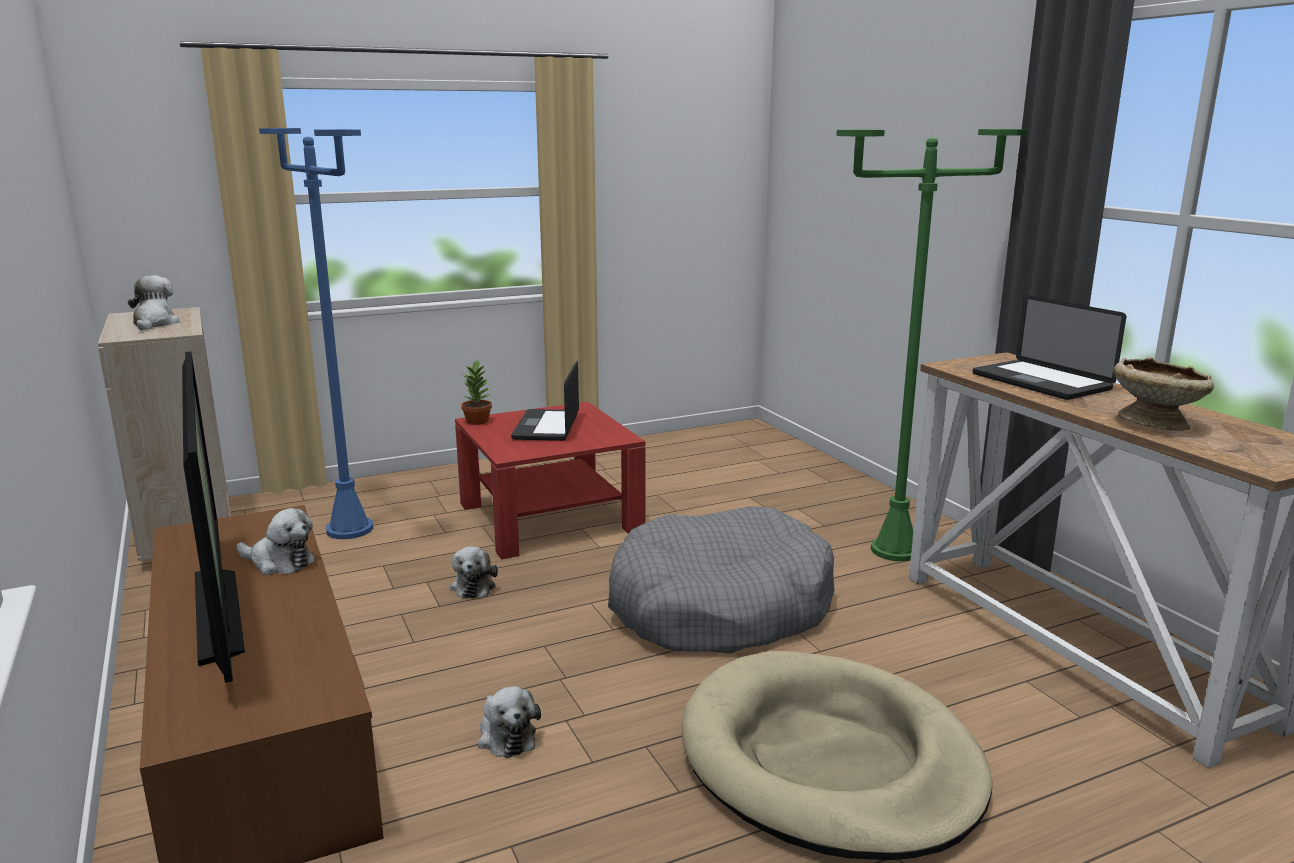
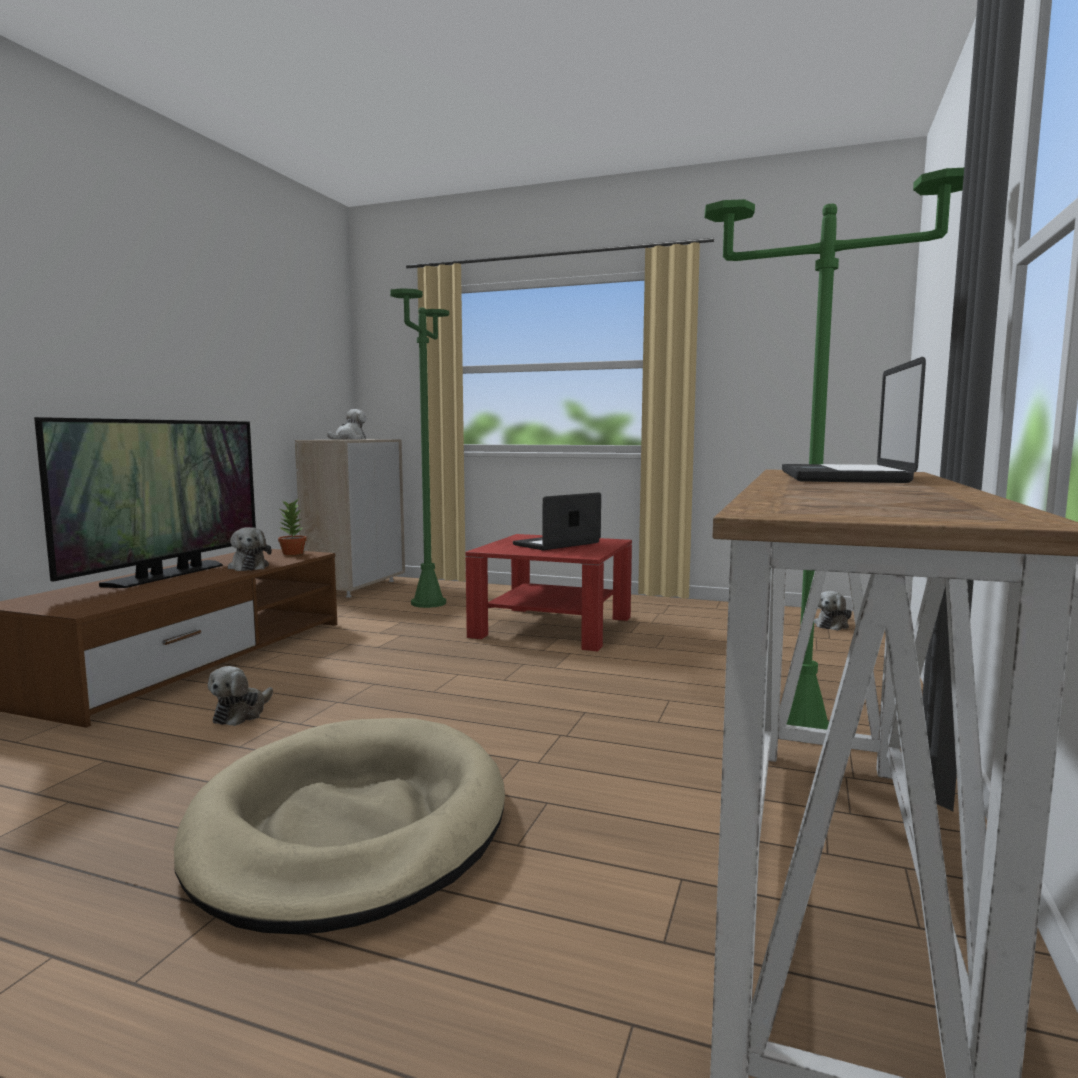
camera: 45 degrees right, 10 degrees down
blue floor lamp [259,128,373,539] -> green floor lamp [390,288,449,608]
plush toy [450,546,498,599] -> plush toy moved to [814,591,852,631]
potted plant [461,360,492,425] -> potted plant moved to [278,499,307,555]
grey dog bed [608,506,835,653] -> none
beige bowl [1113,357,1214,431] -> none

